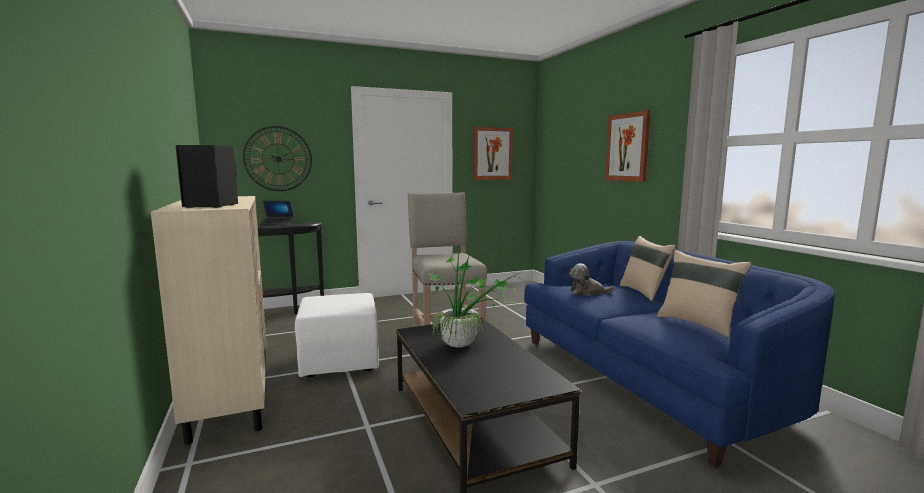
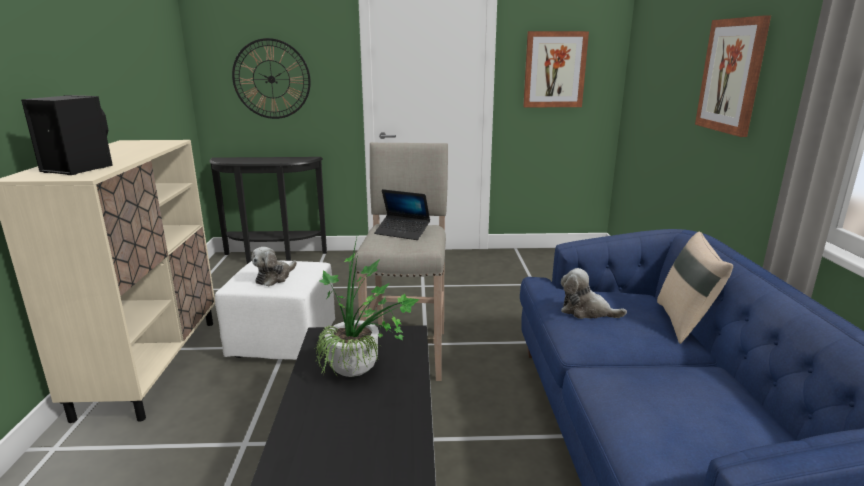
camera: 20 degrees right, 10 degrees up
laptop [260,201,294,226] -> laptop moved to [374,189,430,240]
beige pillow [657,250,752,337] -> none
none -> plush toy [251,247,297,286]

